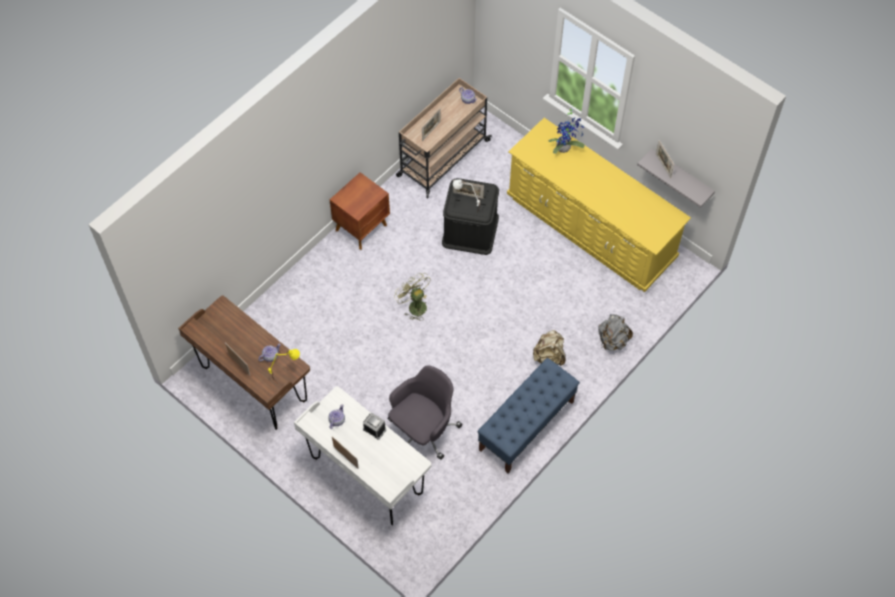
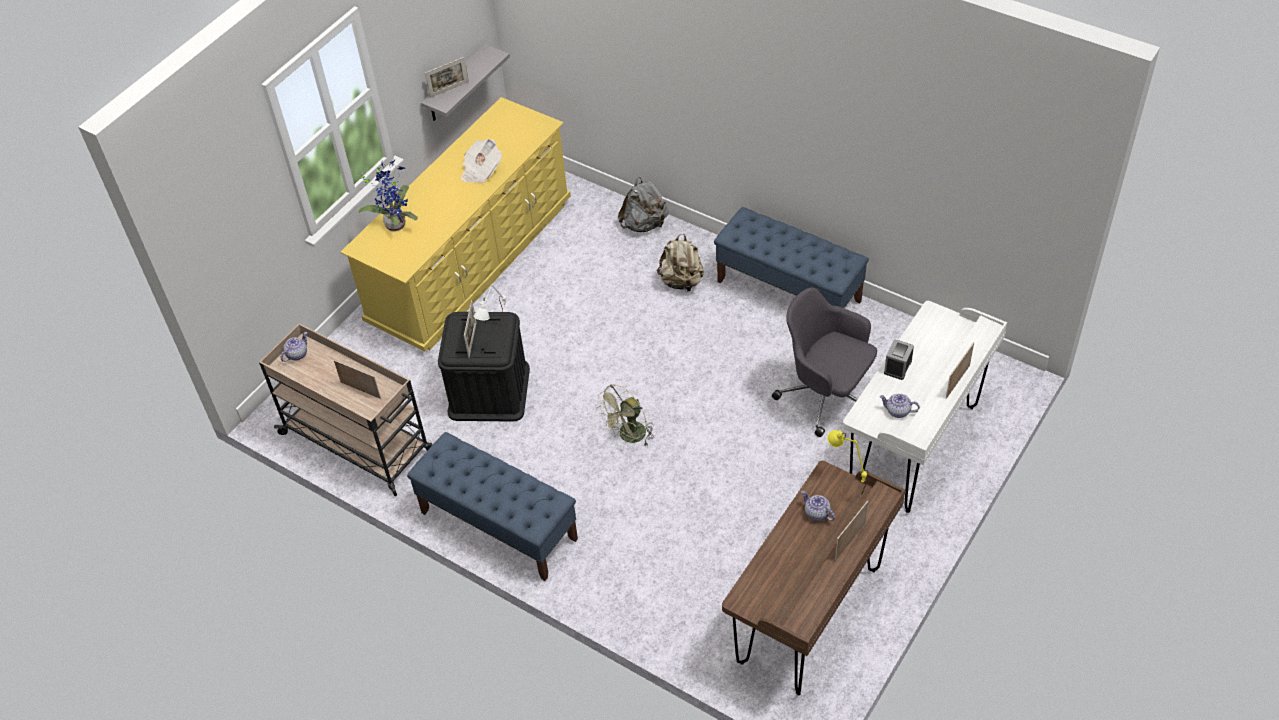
camera: 95 degrees left, 10 degrees down
brown nightstand [330,172,390,250] -> blue bench [407,432,578,581]
none -> newspaper [461,139,502,184]

